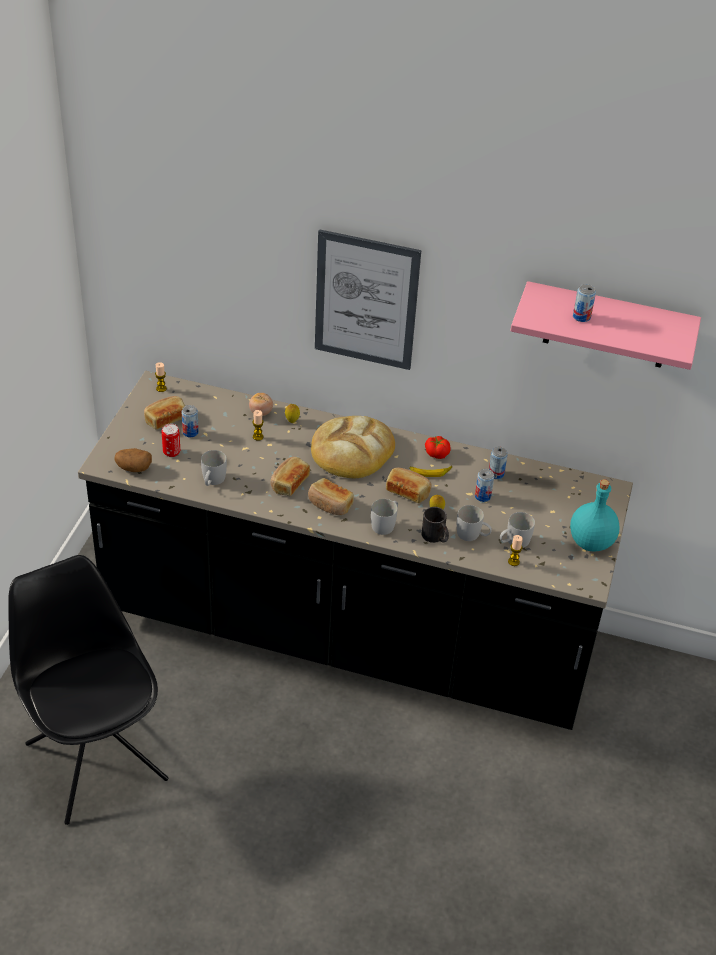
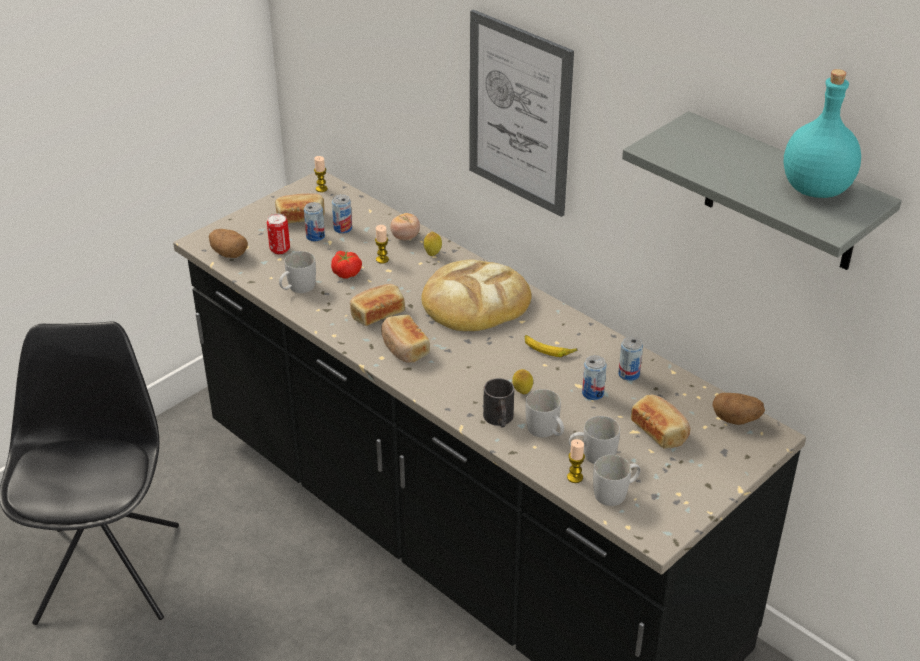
camera: 30 degrees right, 5 degrees down
white mug [371,499,398,535] -> white mug moved to [593,455,640,506]
bread [386,468,432,503] -> bread moved to [631,395,690,449]
tomato [425,436,450,459] -> tomato moved to [331,251,362,279]
pink shelf [511,281,701,370] -> grey shelf [622,111,902,270]
turquoise bottle [570,479,620,552] -> turquoise bottle moved to [783,69,861,198]
can [573,284,596,322] -> can moved to [332,194,352,234]
none -> potato [713,393,765,425]

